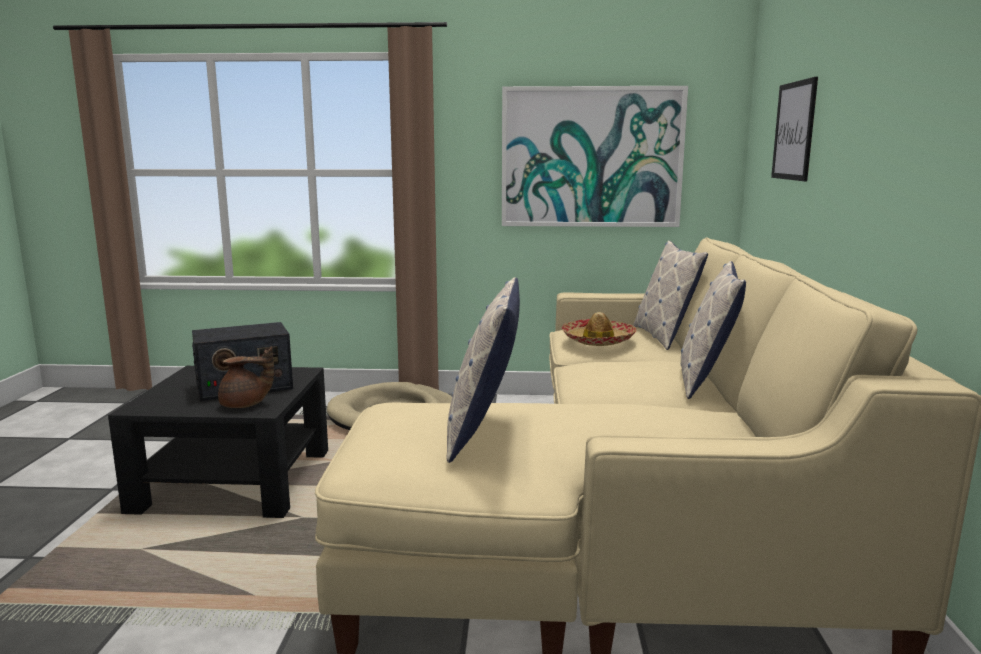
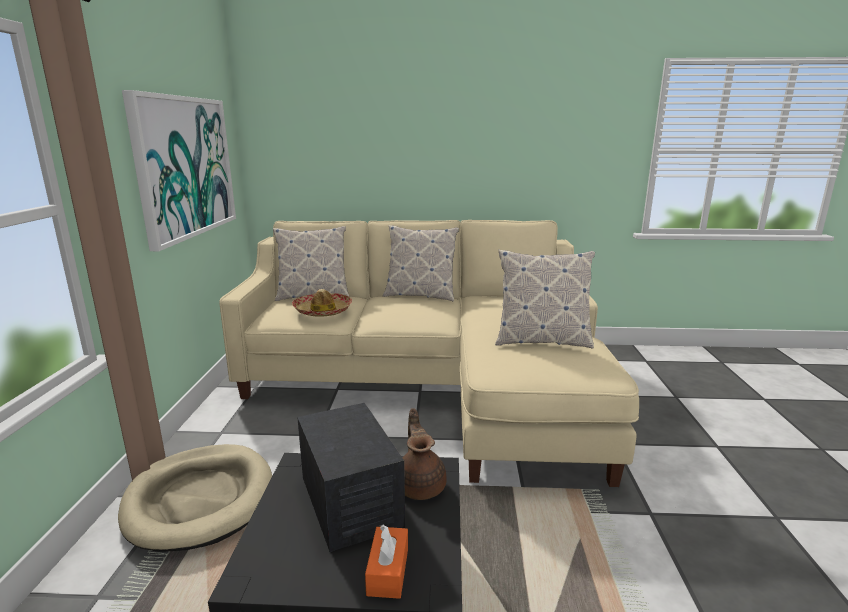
camera: 90 degrees left, 5 degrees up
picture [771,77,818,181] -> none
none -> orange tissue box [365,525,408,599]

